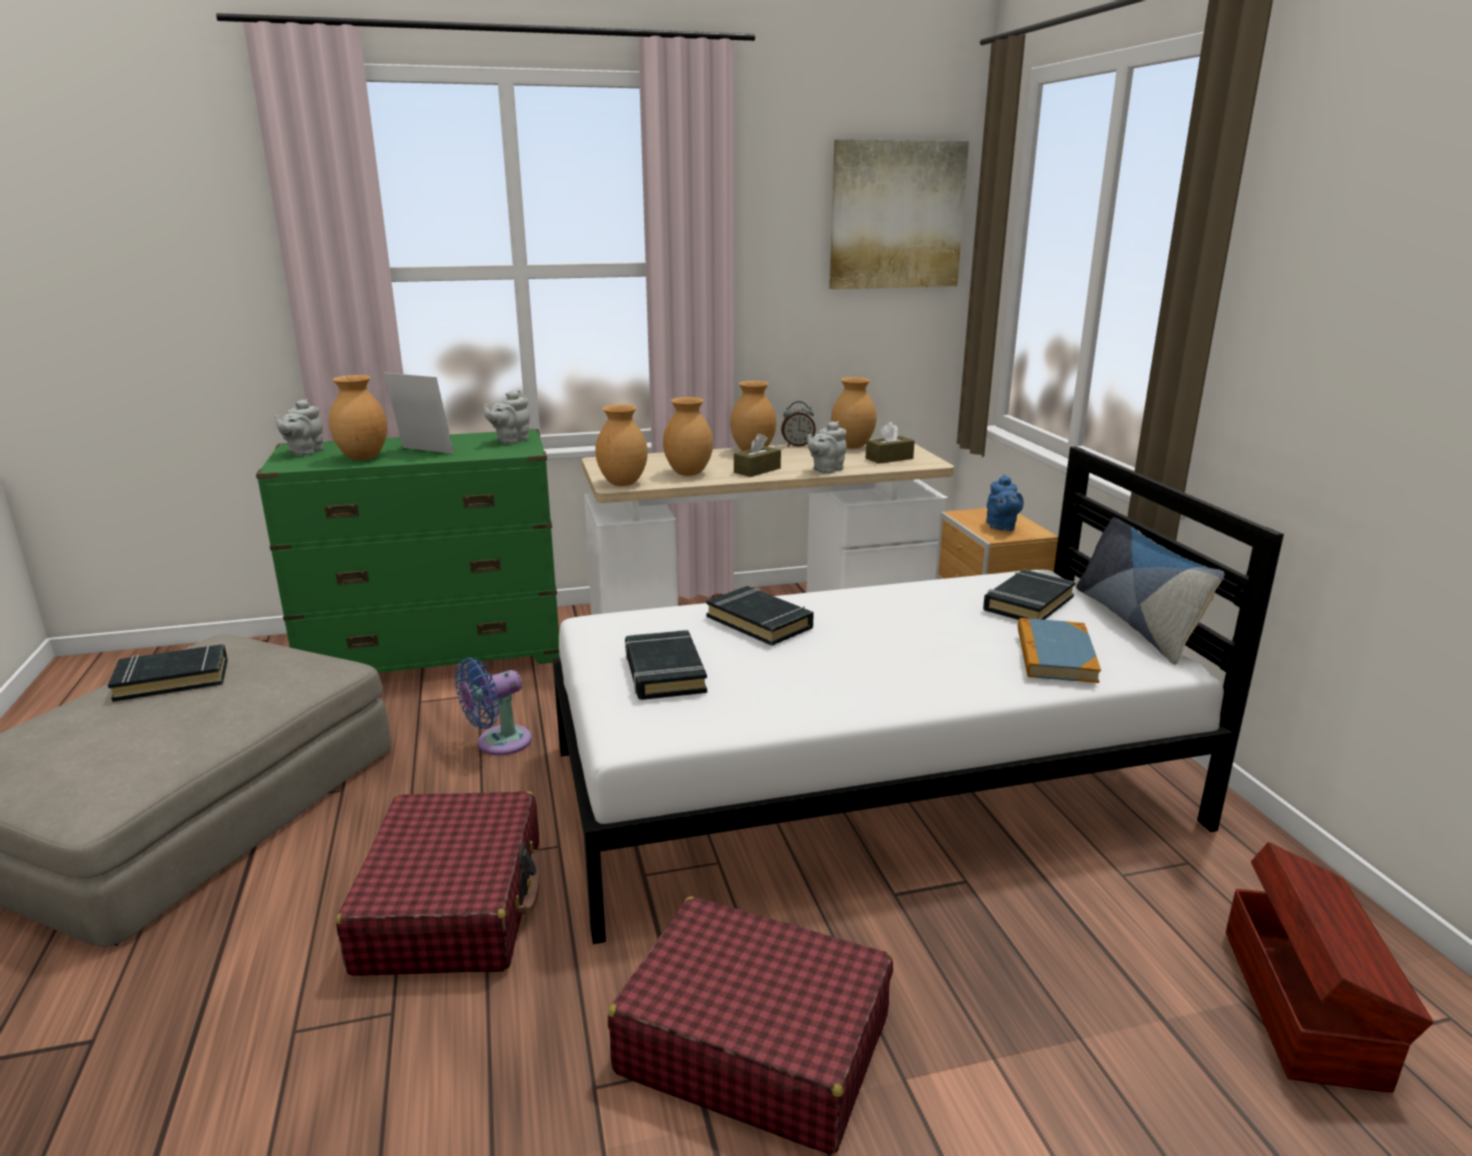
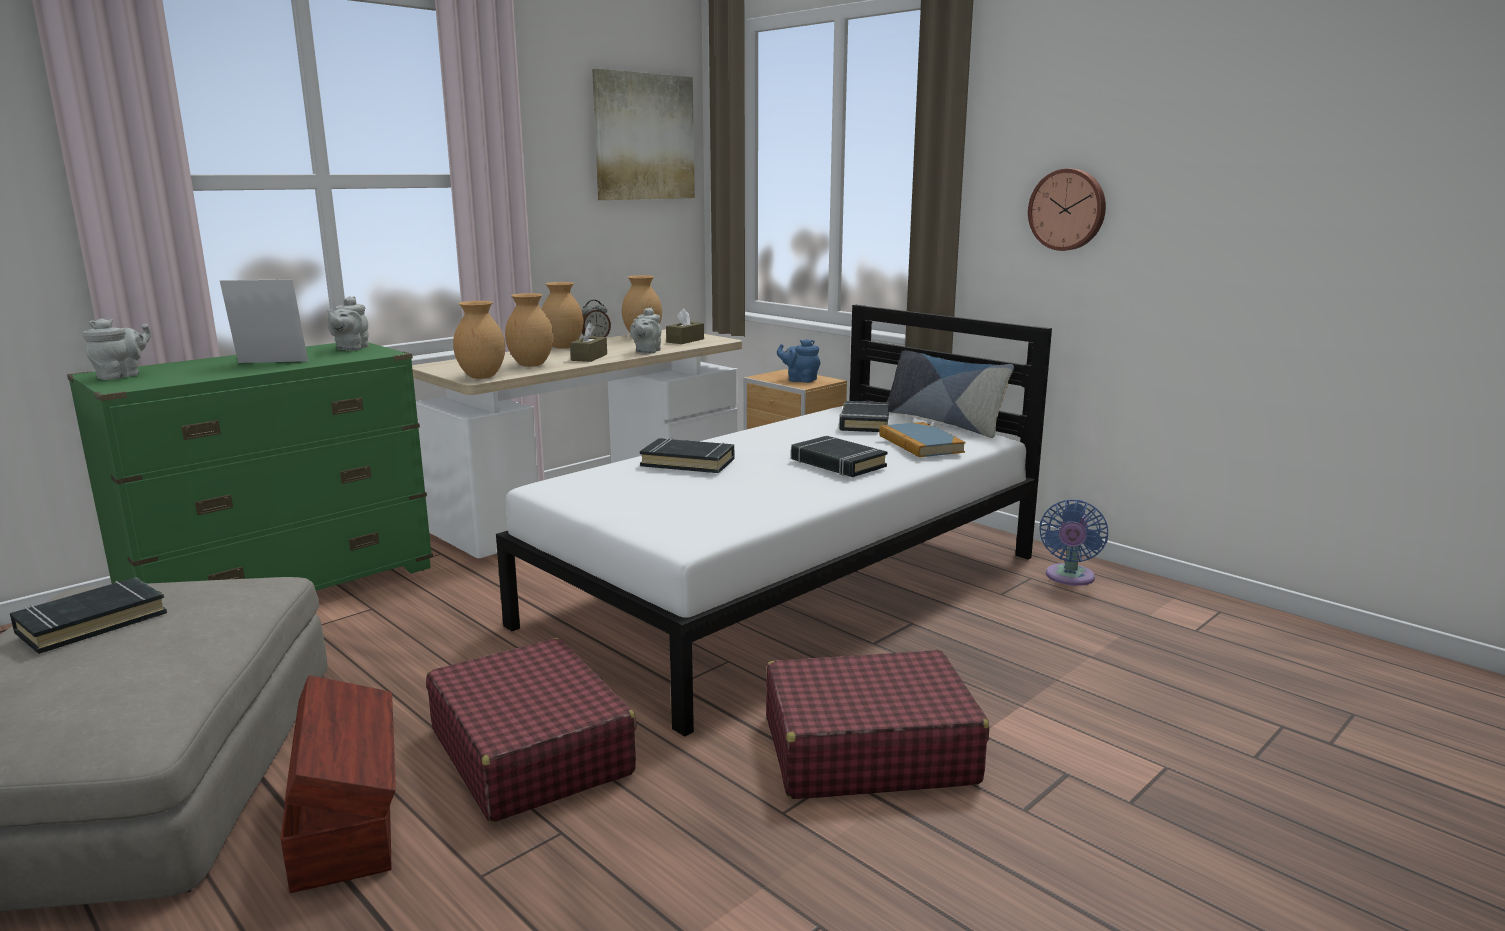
camera: 30 degrees left, 5 degrees down
grey teapot [275,399,324,456] -> grey teapot turned 135 degrees counterclockwise [83,318,151,380]
brown vase [329,375,387,460] -> none
blue fan [455,658,532,756] -> blue fan moved to [1039,500,1108,586]
black book [625,630,707,700] -> black book moved to [791,436,887,477]
blue teapot [986,474,1024,531] -> blue teapot turned 135 degrees clockwise [777,339,820,383]
brown storage box [1226,842,1434,1093] -> brown storage box moved to [280,675,396,893]
none -> wall clock [1028,169,1106,251]

